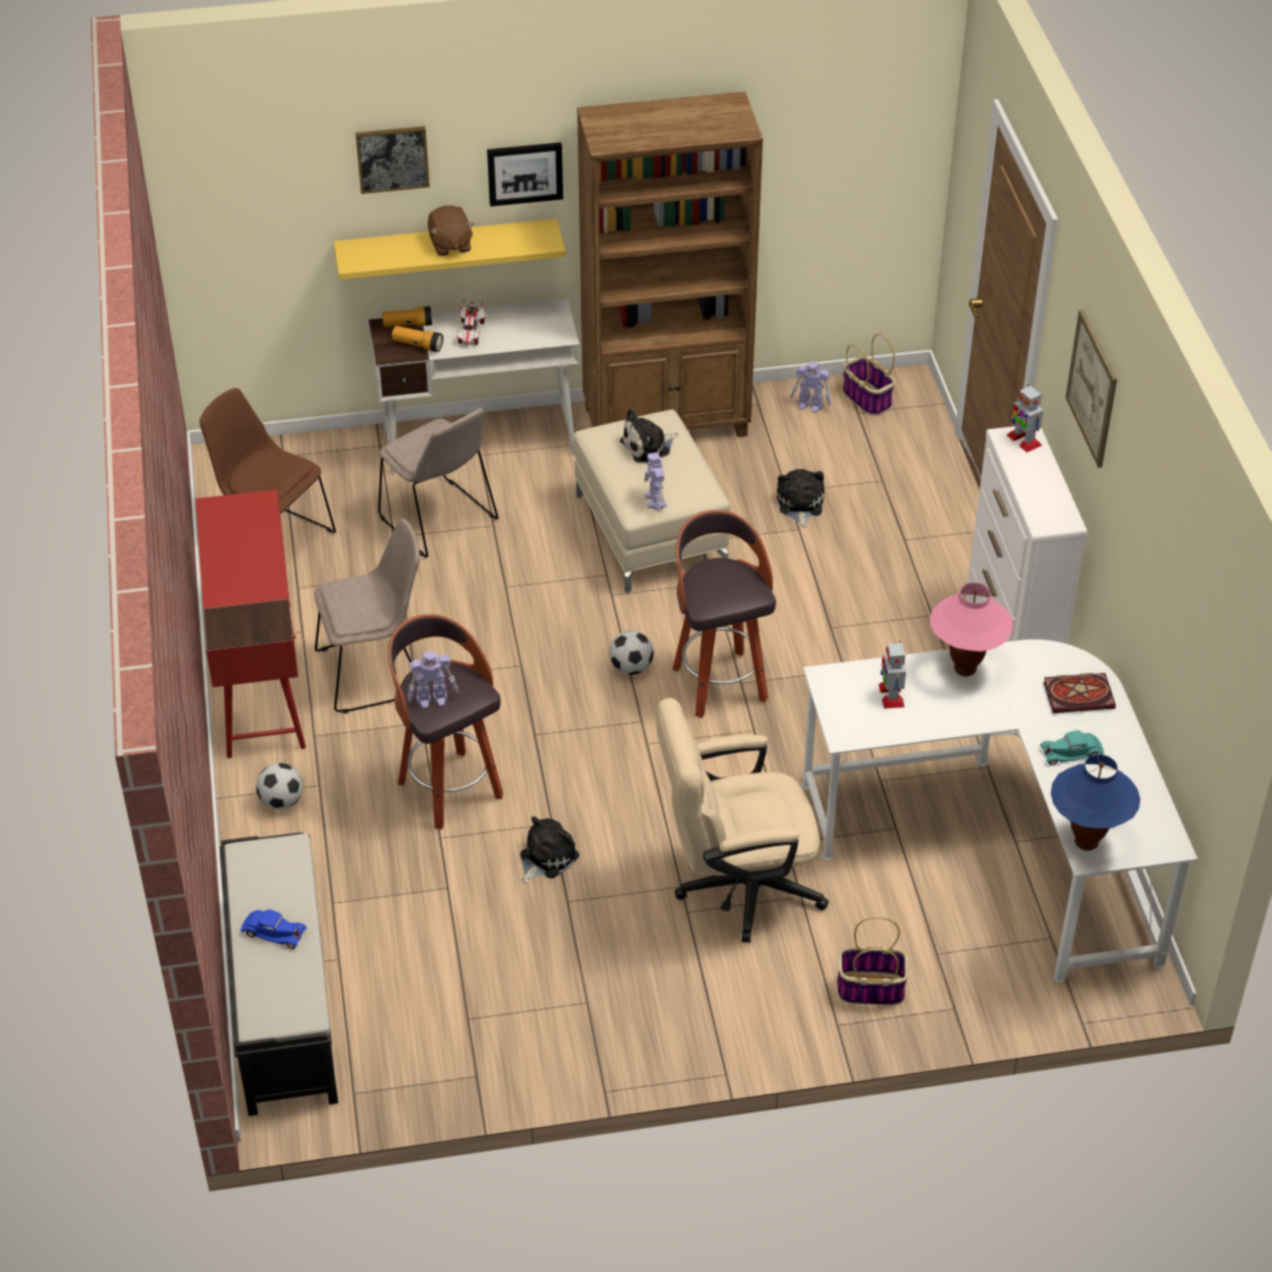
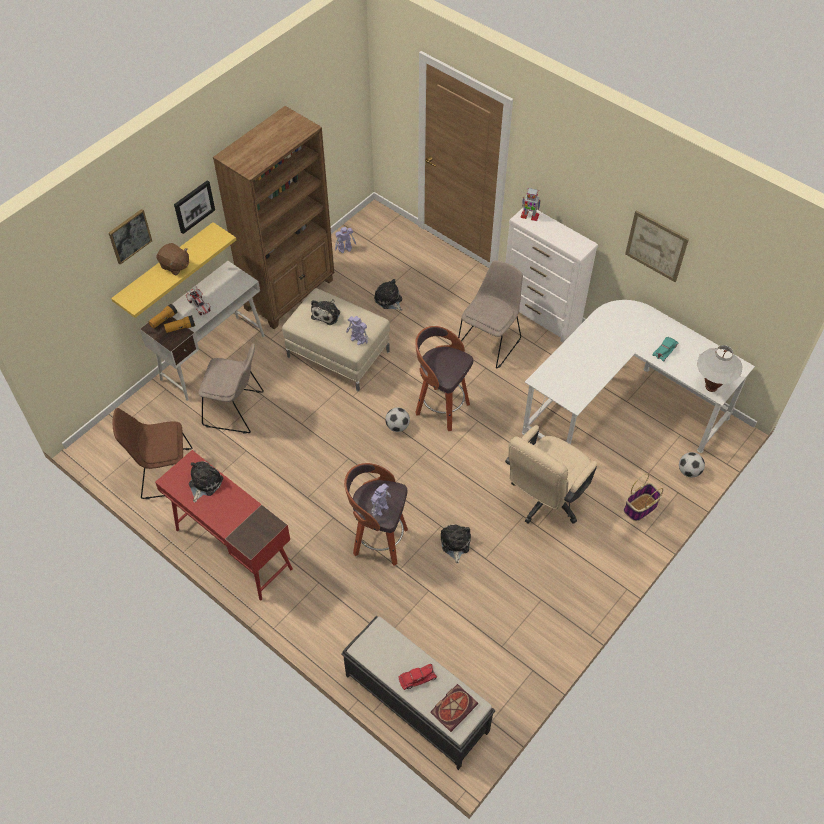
camera: 40 degrees left, 10 degrees up
blue toy car [240,909,307,949] -> red toy car [398,664,437,690]
football [256,763,303,810] -> football moved to [679,452,705,477]
beige chair [314,518,420,714] -> beige chair moved to [458,260,523,368]
basket [843,334,895,416] -> none
toy robot [879,641,906,709] -> none
pink table lamp [930,583,1013,676] -> none
book [1043,673,1116,713] -> book moved to [431,684,478,732]
blue table lamp [1051,754,1140,851] -> white table lamp [697,345,743,392]
picture [1065,310,1117,468] -> picture moved to [625,210,689,282]
none -> plush toy [189,461,224,503]

